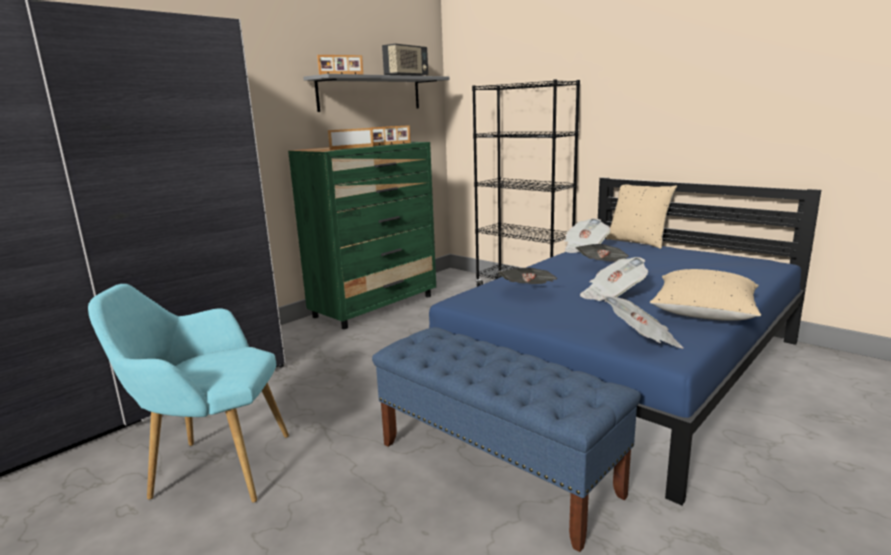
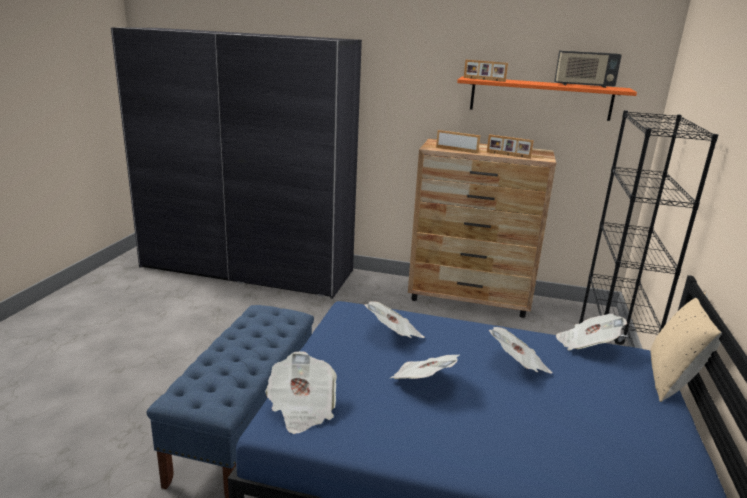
camera: 60 degrees right, 5 degrees up
turquoise armchair [88,284,289,502] -> none
green dresser [288,142,436,329] -> brown dresser [408,139,556,318]
grey shelf [303,74,449,112] -> orange shelf [457,76,637,121]
beige pillow [650,269,761,321] -> none

